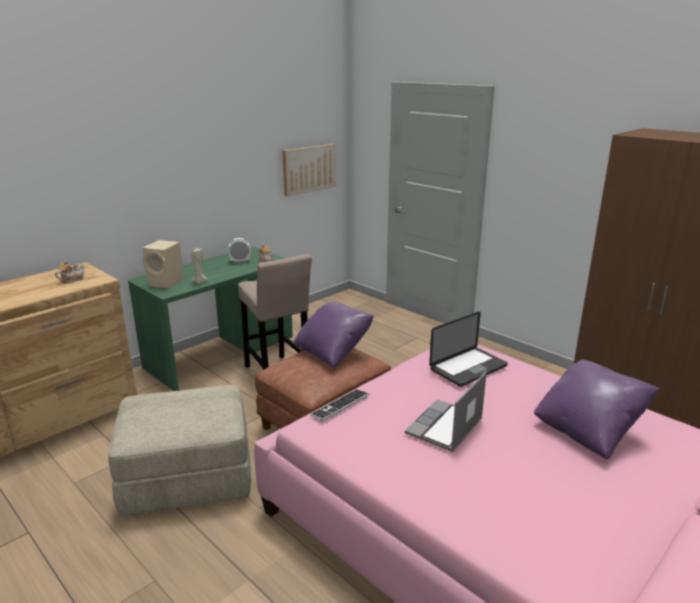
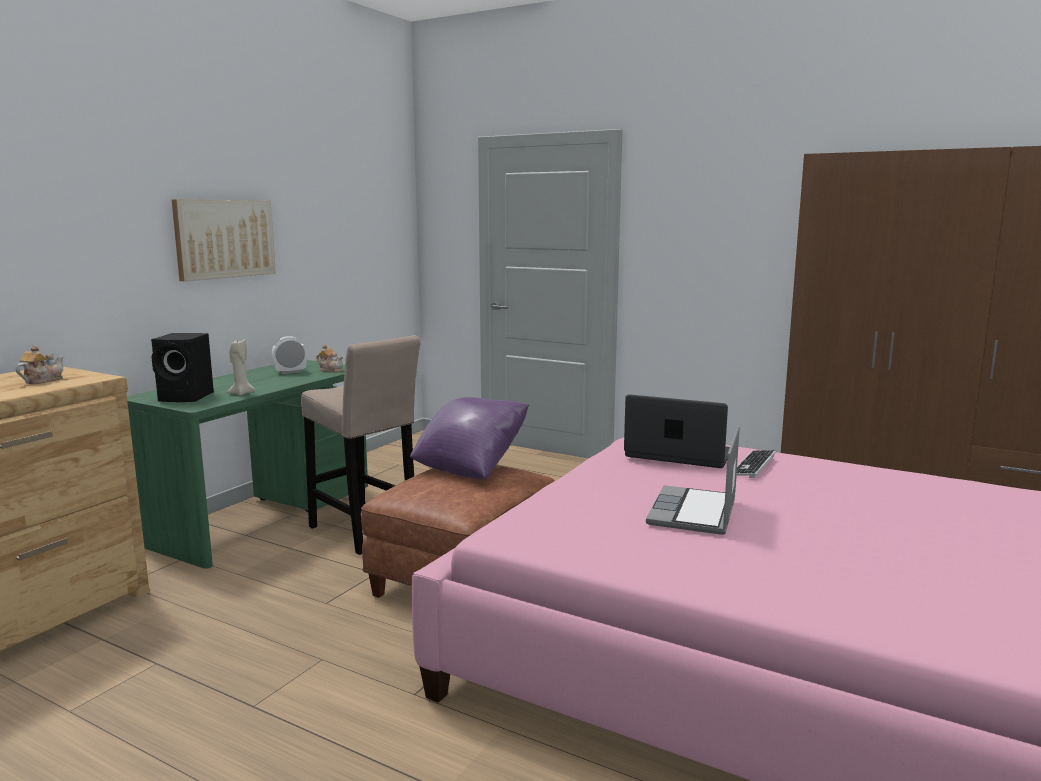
camera: 15 degrees left, 10 degrees down
beige ottoman [108,384,251,516] -> none
beige speaker [143,240,184,288] -> black speaker [151,333,214,402]
picture [282,144,335,196] -> picture moved to [171,199,276,281]
keyboard [310,389,369,421] -> keyboard moved to [736,450,776,478]
laptop [429,311,508,387] -> laptop turned 105 degrees counterclockwise [624,394,730,468]
purple pillow [534,359,660,460] -> none

